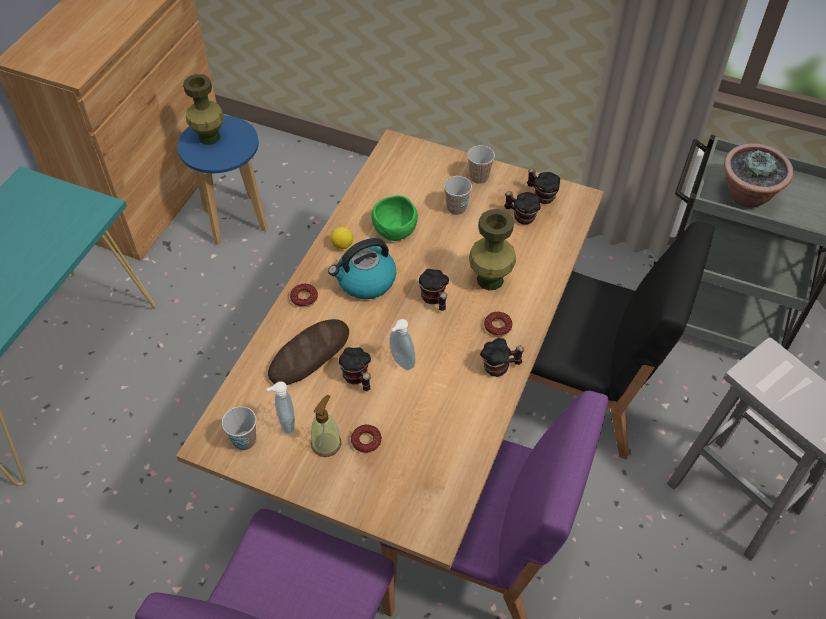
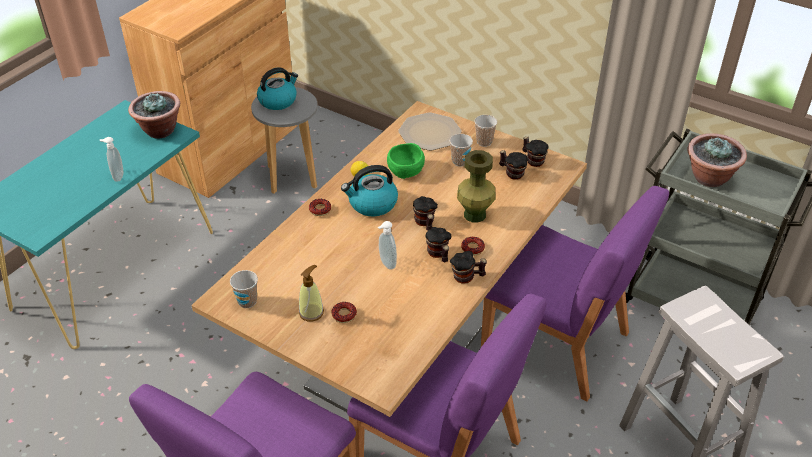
camera: 10 degrees right, 10 degrees down
blue stool [177,116,268,245] -> grey stool [251,87,318,194]
green vase [183,74,224,145] -> kettle [257,67,298,110]
soap dispenser [267,382,295,434] -> soap dispenser moved to [100,137,123,182]
bread [268,319,349,385] -> none
mug [339,347,371,391] -> mug moved to [426,227,451,262]
black chair [529,221,714,460] -> purple chair [481,186,669,401]
none -> potted plant [128,91,180,139]
none -> plate [398,112,462,151]

